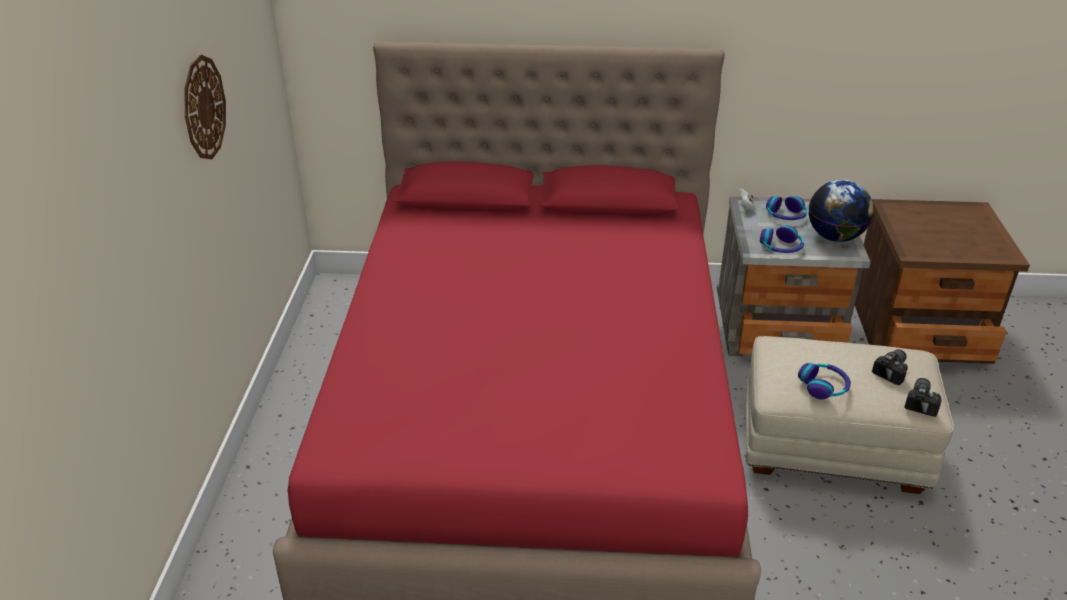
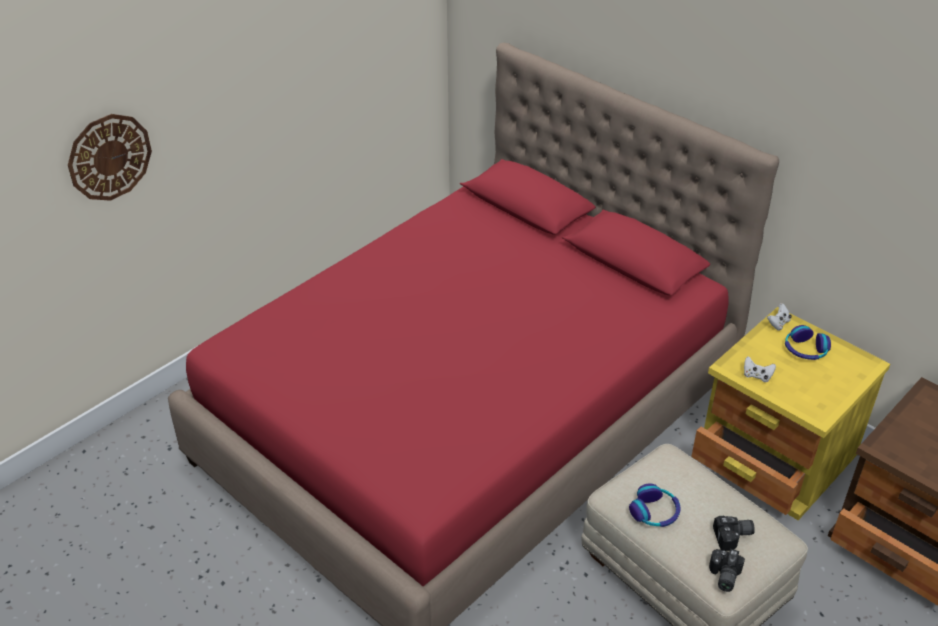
camera: 40 degrees right, 5 degrees up
wall clock [185,55,226,159] -> wall clock moved to [68,114,152,201]
grey nightstand [717,196,871,357] -> yellow nightstand [691,307,890,520]
headphones [760,226,804,253] -> white game controller [744,356,776,382]
globe [809,180,874,242] -> none
camera [904,378,941,417] -> camera turned 135 degrees clockwise [709,549,745,592]

